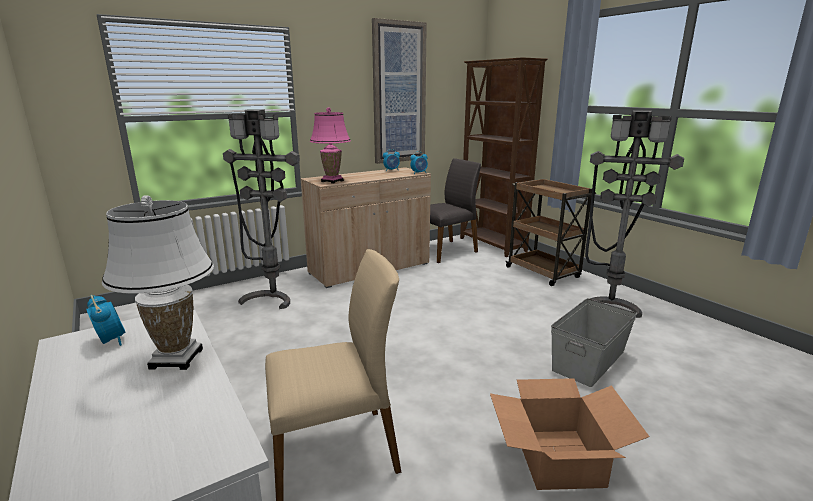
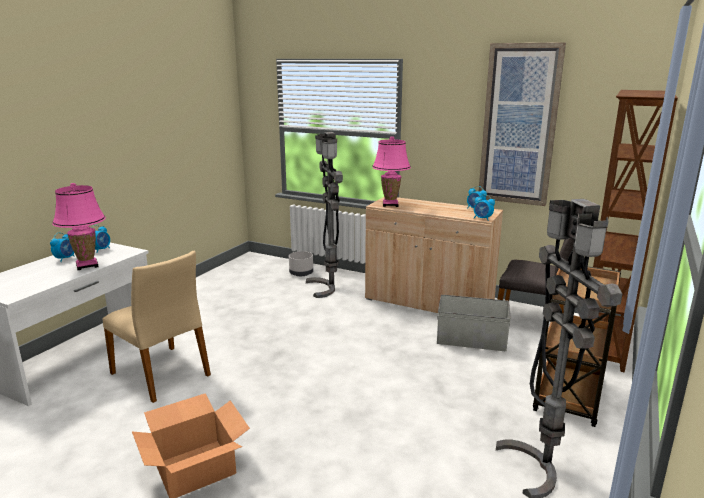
camera: 60 degrees right, 0 degrees up
white table lamp [102,196,214,370] -> pink table lamp [52,183,106,270]
grey storage box [551,298,637,387] -> grey storage box moved to [437,295,511,351]
none -> alarm clock [50,233,75,262]
none -> grey planter [289,251,313,276]

